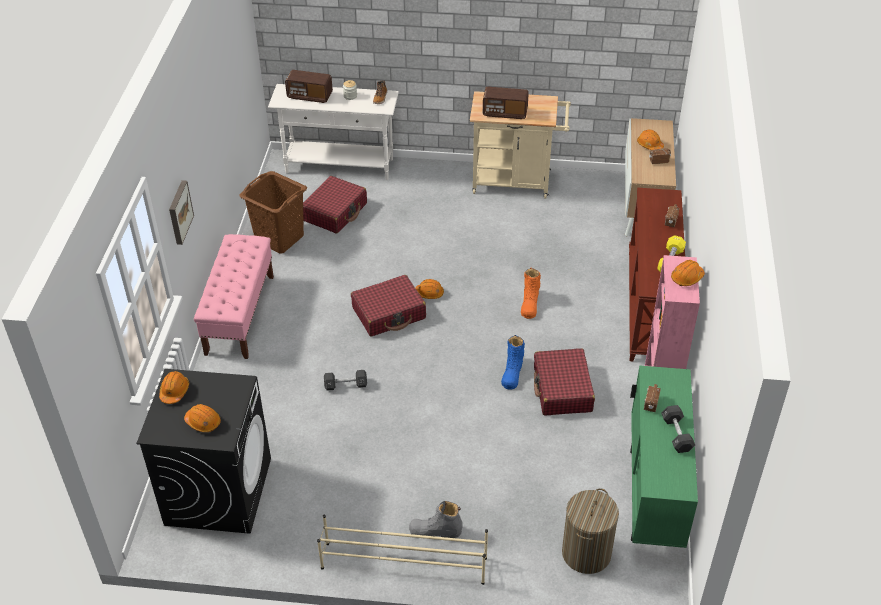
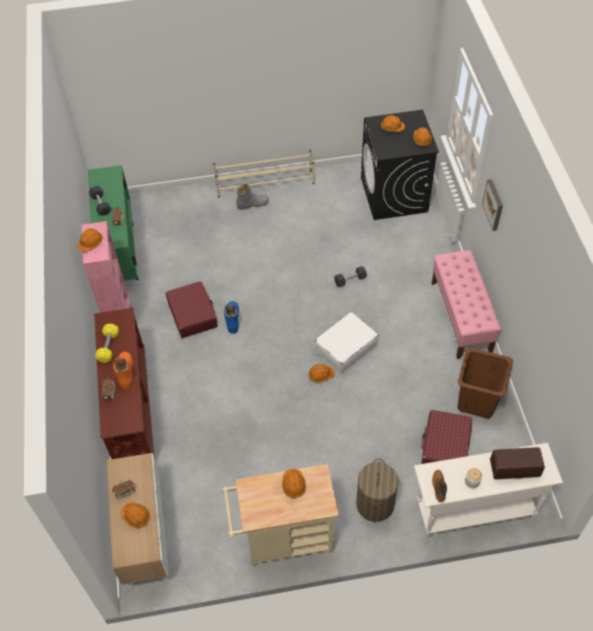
camera: 165 degrees right, 10 degrees up
red suitcase [351,275,426,336] -> white suitcase [314,312,378,373]
radio [483,87,529,119] -> orange hard hat [282,469,306,498]
orange boot [521,268,541,319] -> orange boot moved to [113,352,133,390]
laundry basket [562,488,619,574] -> laundry basket moved to [356,459,399,522]

